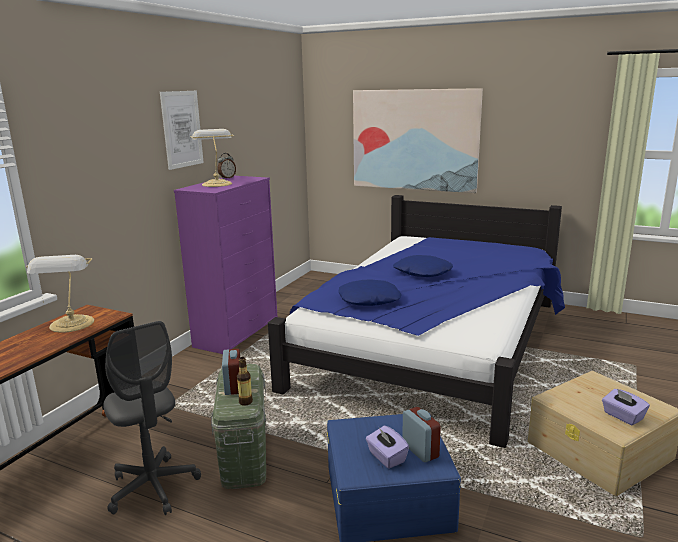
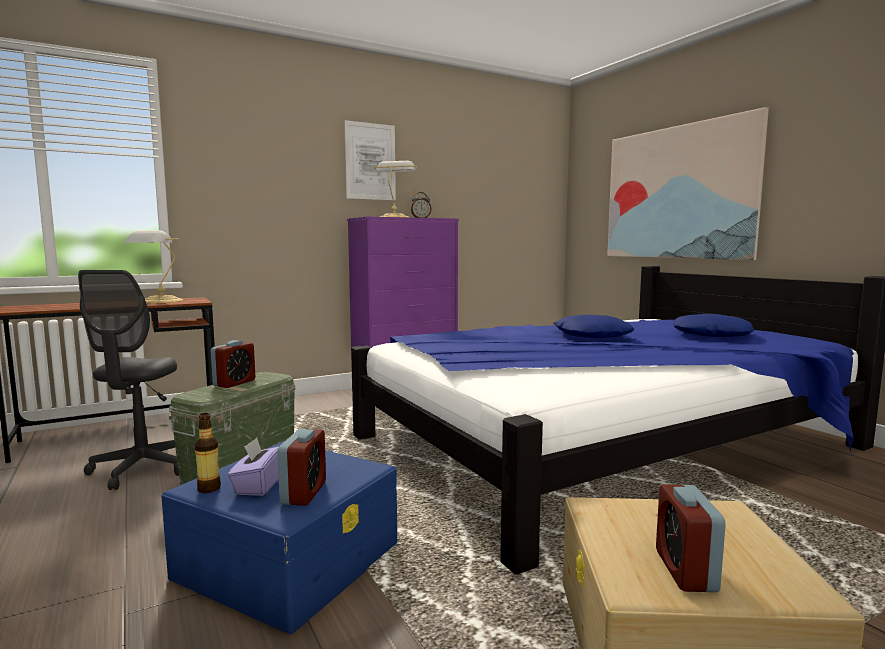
camera: 35 degrees right, 10 degrees down
bottle [237,357,253,405] -> bottle moved to [195,413,221,493]
blue pillow [338,279,402,306] -> blue pillow moved to [673,314,754,337]
purple tissue box [602,389,650,425] -> alarm clock [656,484,726,593]

